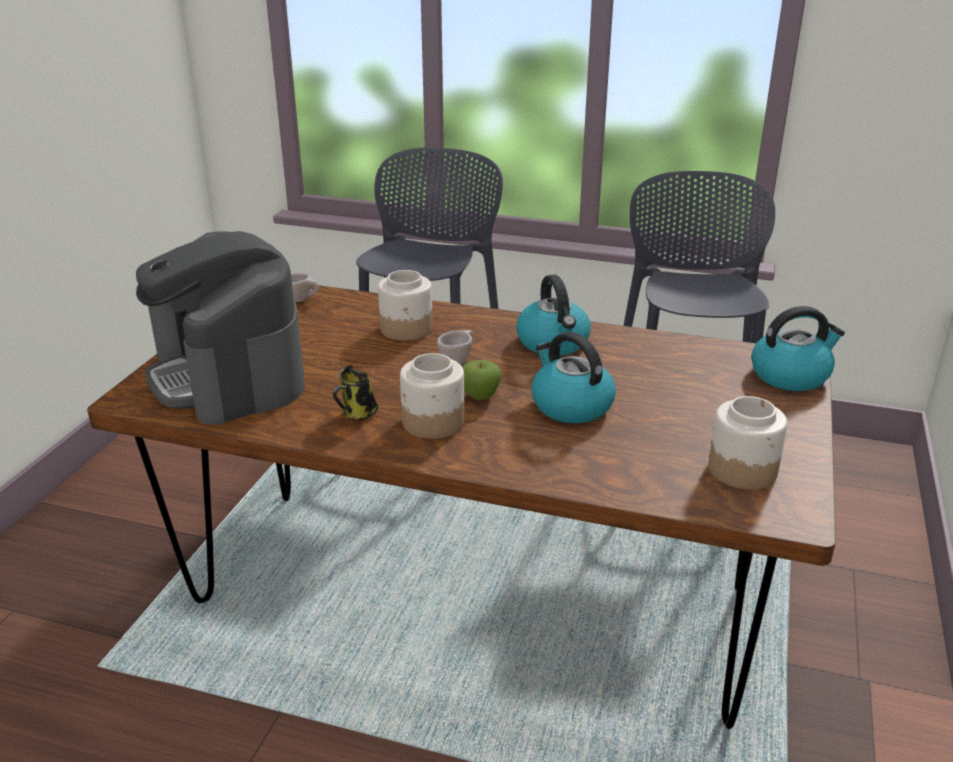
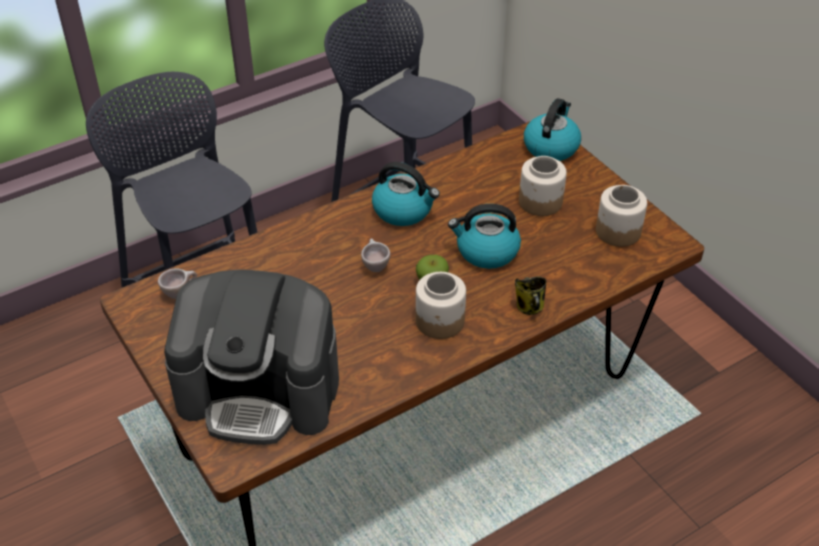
camera: 50 degrees left, 15 degrees up
mug [332,365,378,420] -> mug moved to [515,276,546,315]
jar [378,270,433,341] -> jar moved to [519,156,567,216]

